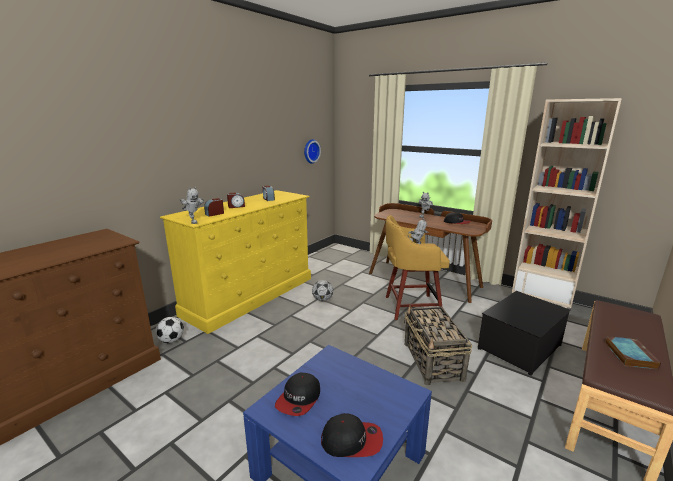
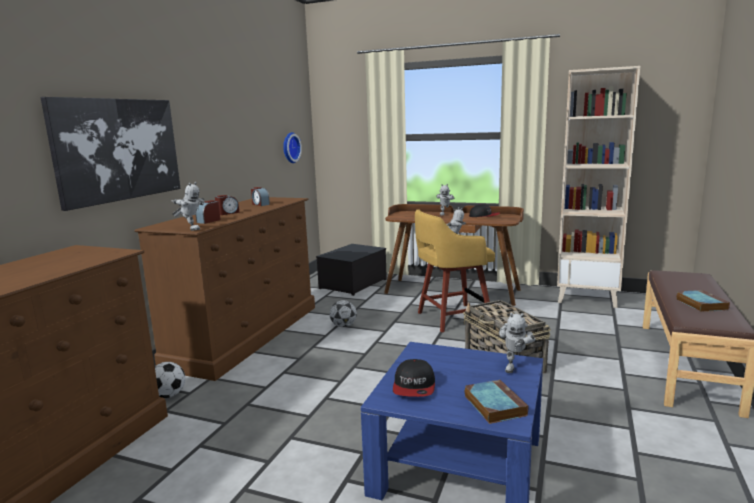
camera: 15 degrees left, 5 degrees down
yellow dresser [160,190,311,334] -> brown dresser [135,197,315,381]
cap [321,413,383,457] -> book [465,379,528,424]
storage box [478,291,571,376] -> storage box moved to [316,244,387,296]
none -> picture [41,97,181,211]
none -> toy robot [499,313,536,373]

